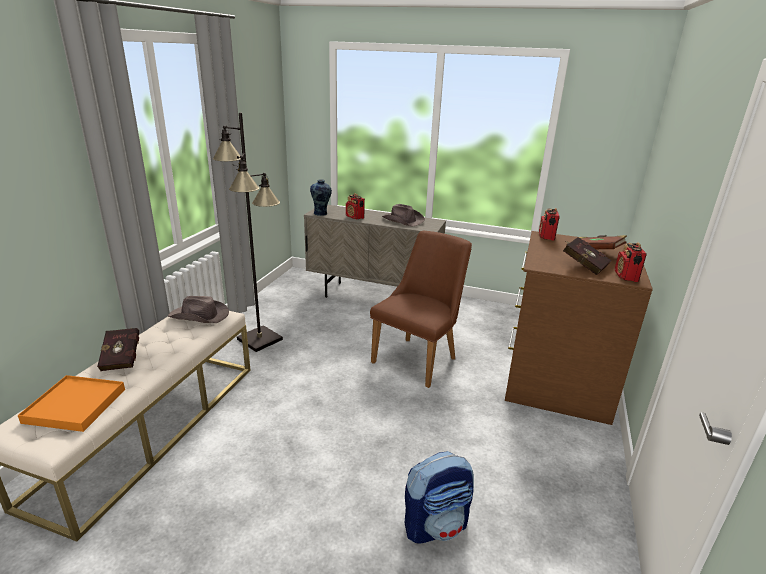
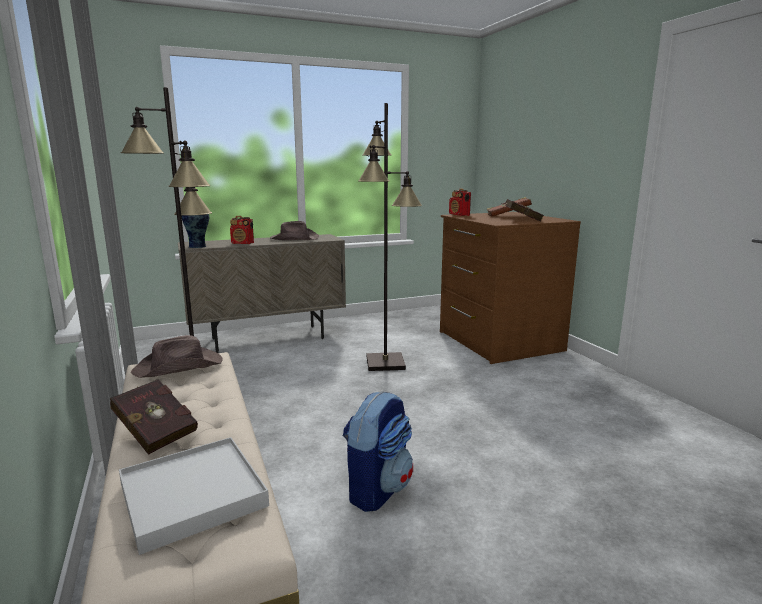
camera: 40 degrees left, 10 degrees down
orange tray [17,375,125,432] -> white tray [119,437,269,555]
brown chair [370,231,472,388] -> black floor lamp [358,103,422,371]
backpack [405,451,474,544] -> backpack moved to [343,391,413,512]
radio [615,242,647,282] -> none

